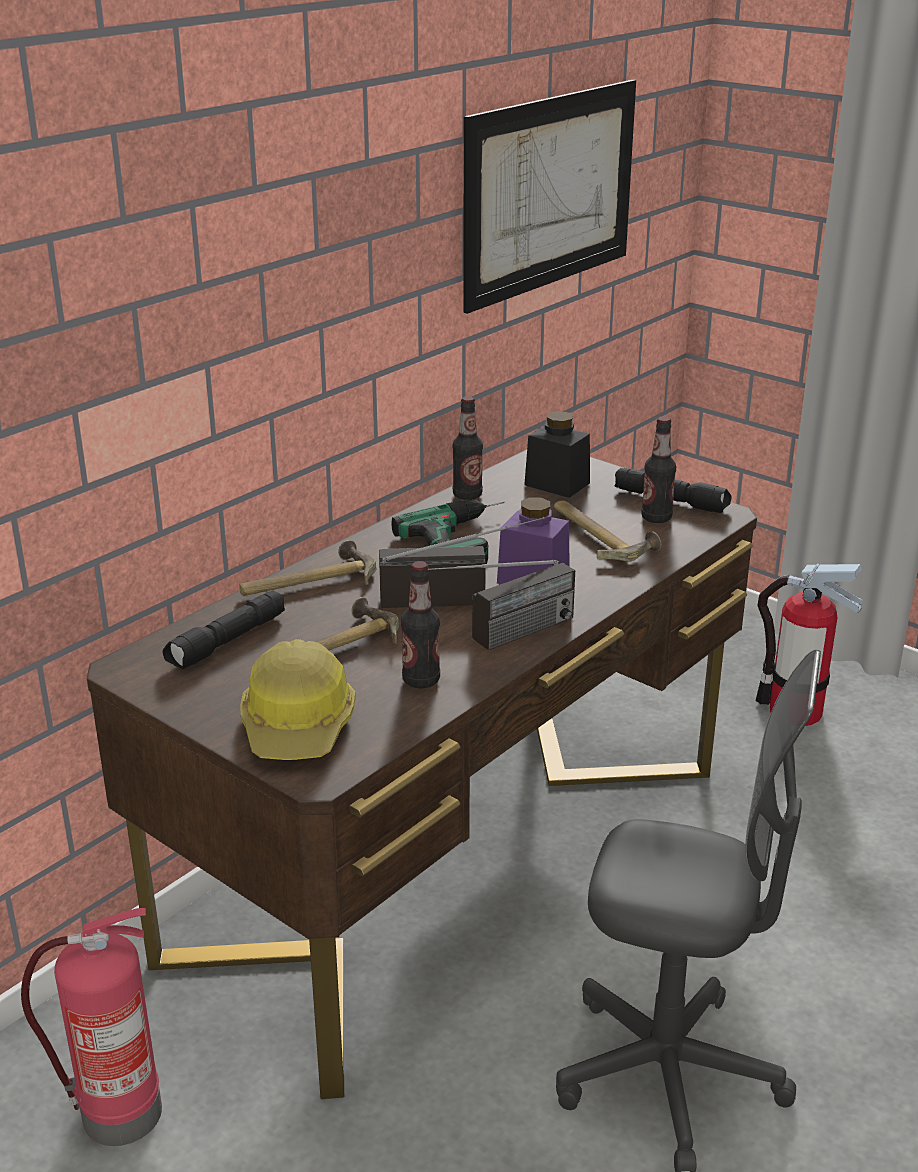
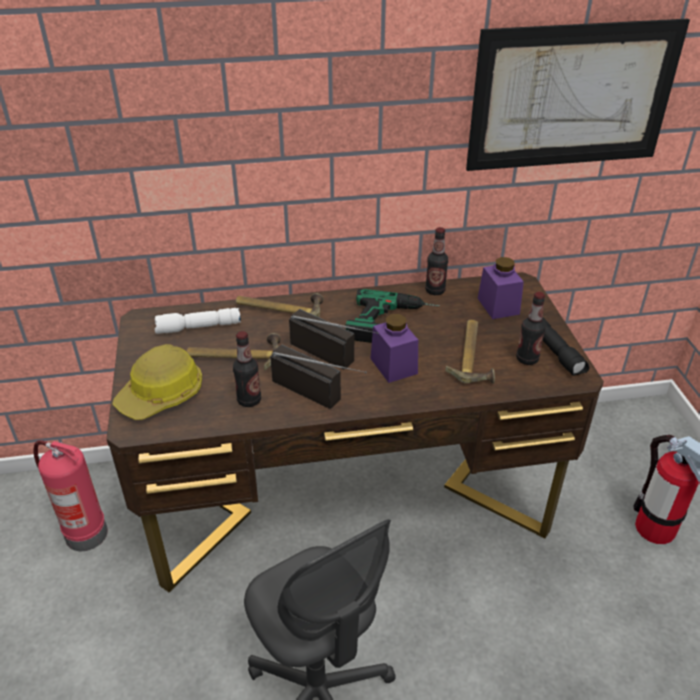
camera: 40 degrees right, 10 degrees up
black flashlight [163,590,285,669] -> white flashlight [155,308,241,334]
radio [428,560,575,650] -> radio turned 150 degrees counterclockwise [270,344,367,409]
black jar [524,411,590,498] -> purple jar [478,257,524,319]

